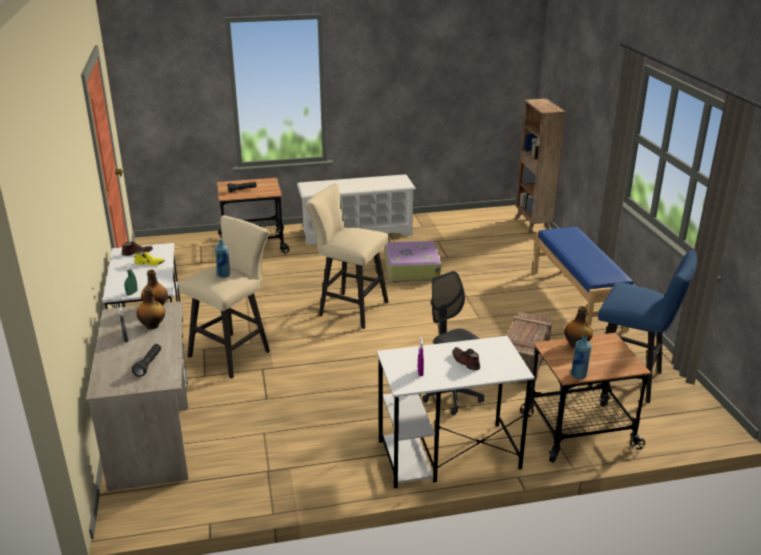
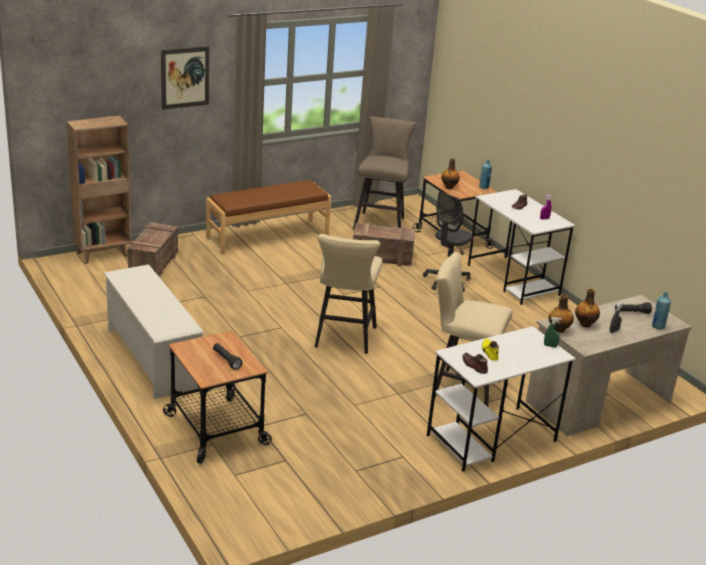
camera: 110 degrees left, 0 degrees up
blue bottle [215,240,230,278] -> blue bottle moved to [652,292,671,330]
suitcase [385,241,442,282] -> none
blue bench [532,227,636,332] -> brown bench [206,180,331,255]
blue stool [588,250,697,403] -> beige stool [353,116,417,230]
none -> crate [127,222,178,276]
none -> picture [161,46,209,110]

